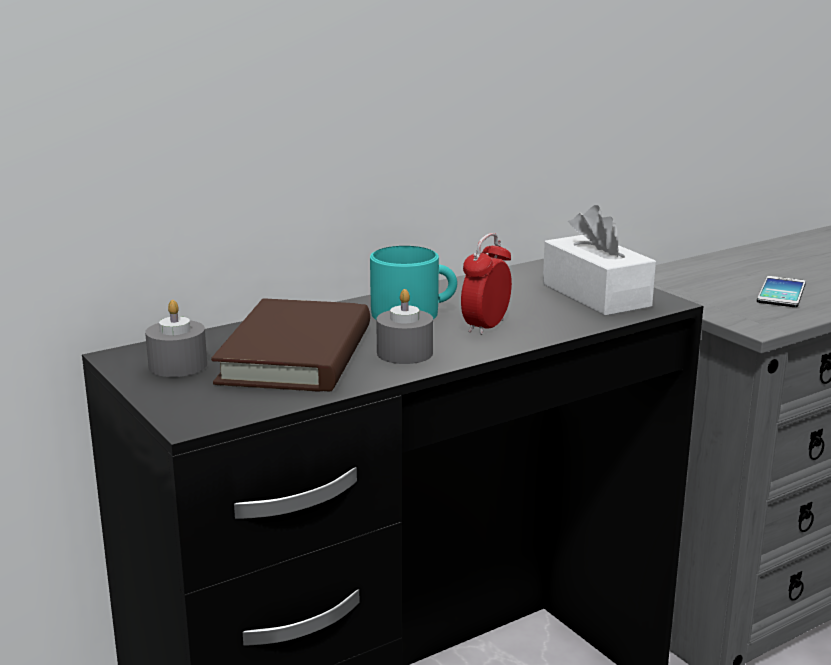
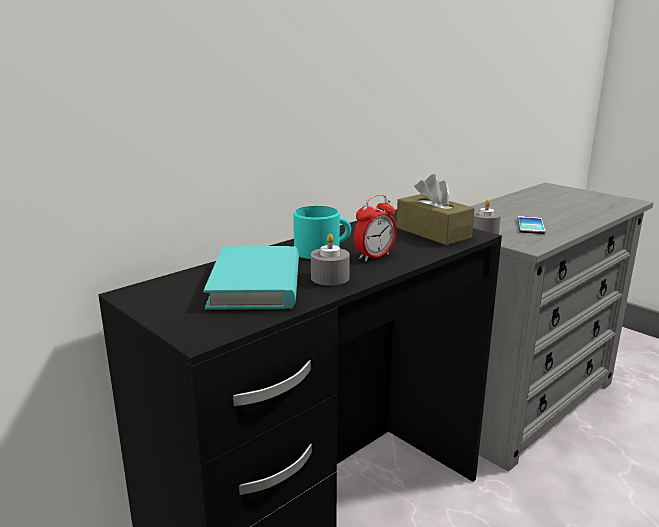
camera: 10 degrees left, 0 degrees up
grey candle [145,300,207,377] -> grey candle moved to [473,199,501,234]
brown book [211,299,370,392] -> turquoise book [203,246,299,310]
alarm clock [461,233,512,335] -> alarm clock turned 150 degrees counterclockwise [354,194,397,261]
white tissue box [543,205,656,316] -> brown tissue box [396,174,474,245]

